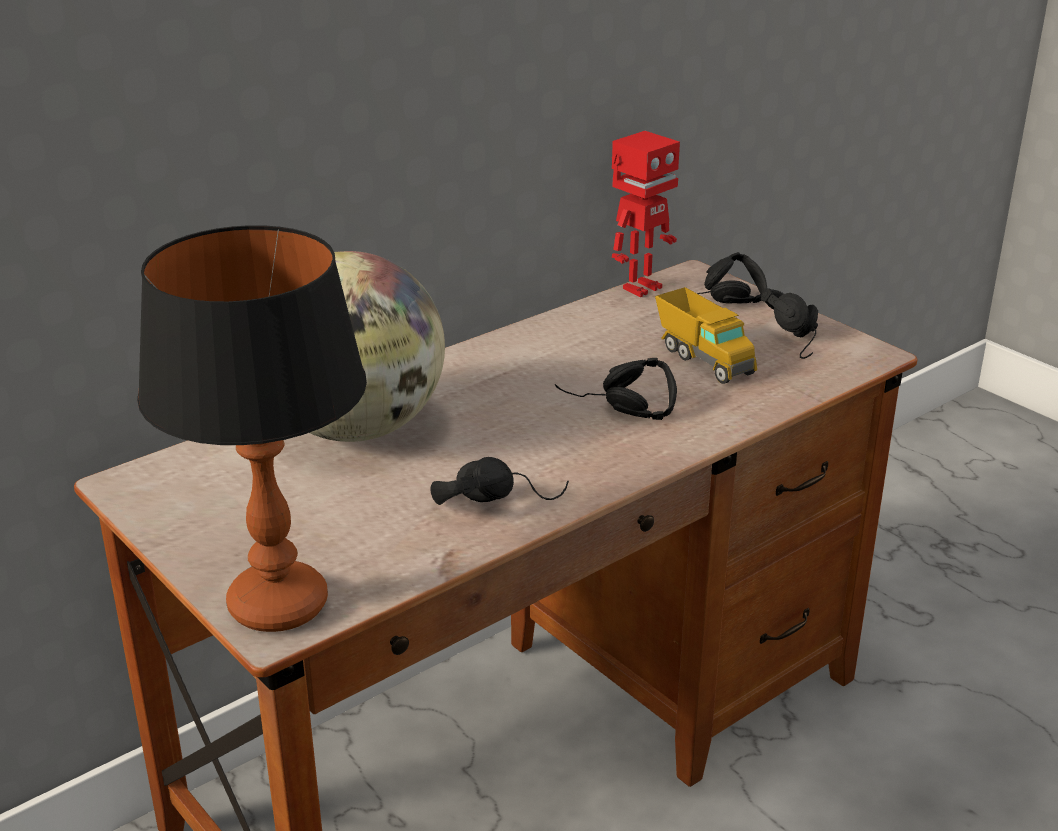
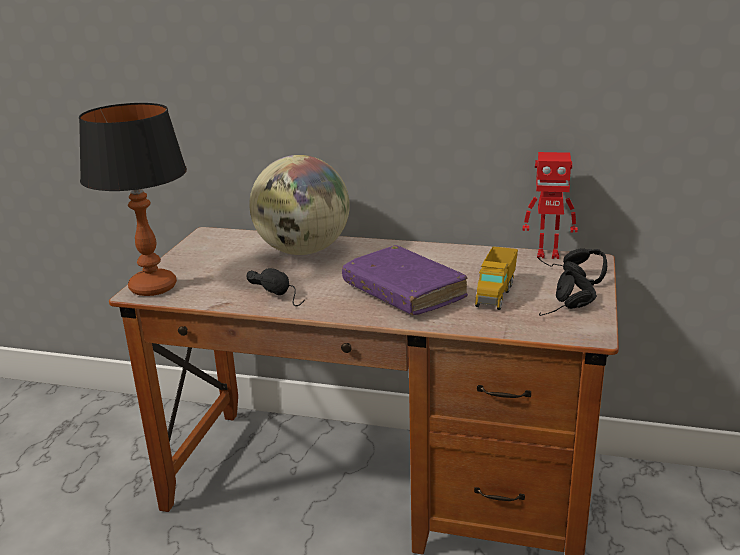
camera: 55 degrees right, 5 degrees down
black headphones [555,358,677,420] -> purple book [342,245,468,315]

